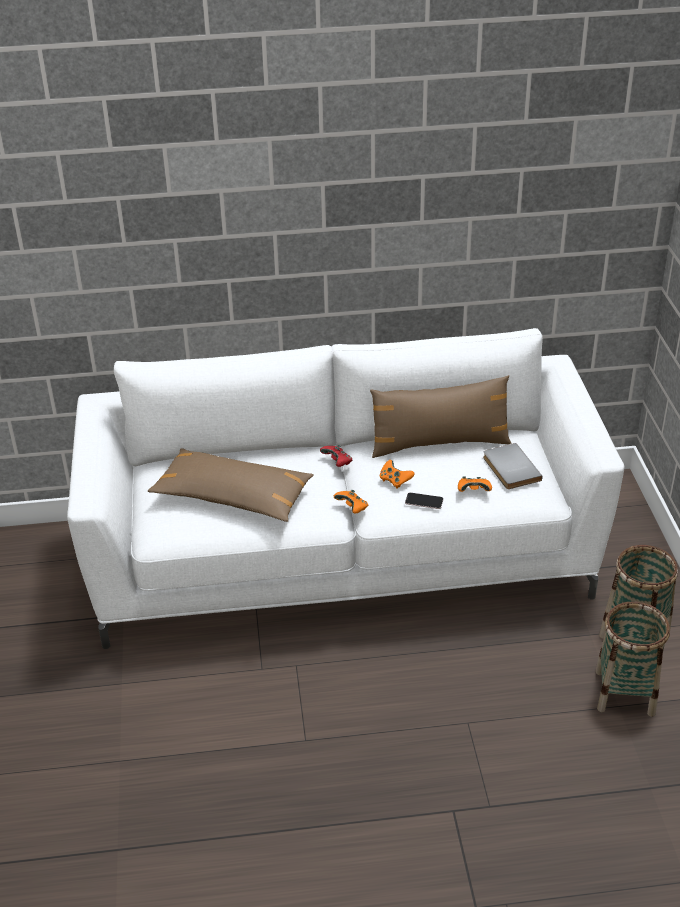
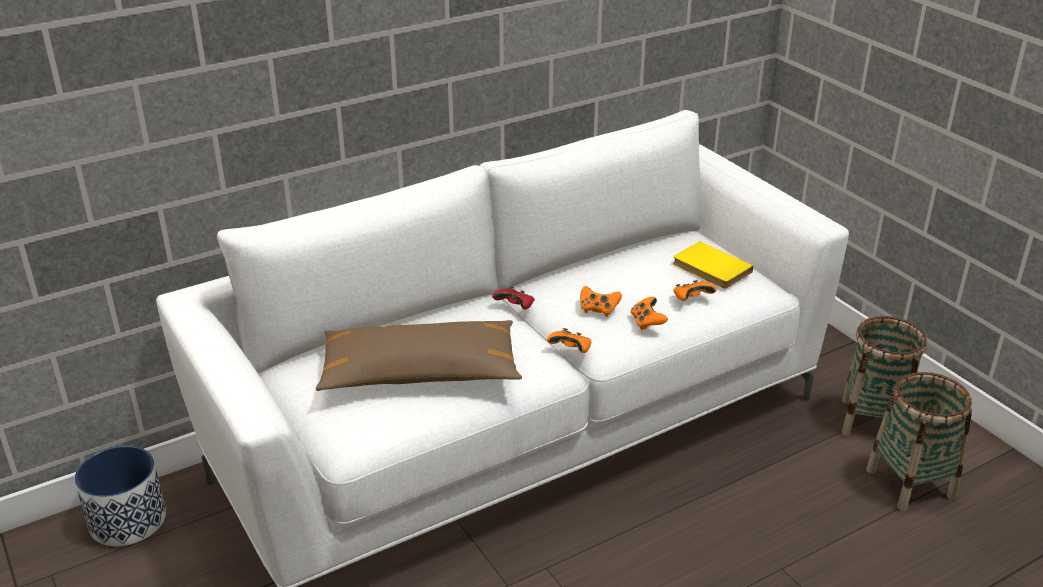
camera: 25 degrees left, 5 degrees down
brown pillow [370,375,511,458] -> none
phone [405,492,443,509] -> orange game controller [631,297,668,330]
grey book [483,443,542,489] -> yellow book [673,241,753,288]
none -> planter [74,445,166,546]

